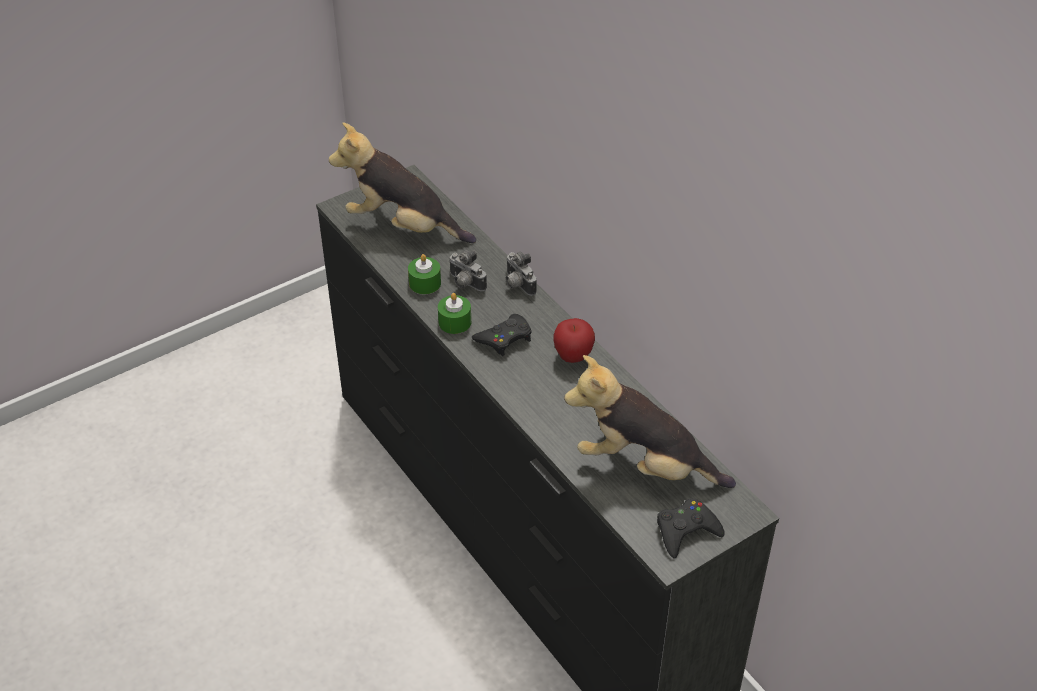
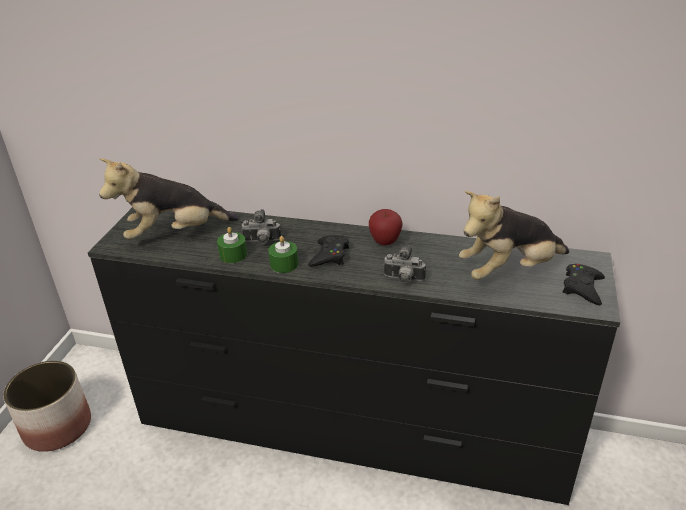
camera: 40 degrees left, 10 degrees down
camera [505,252,537,296] -> camera moved to [383,245,426,283]
none -> planter [3,361,91,452]

